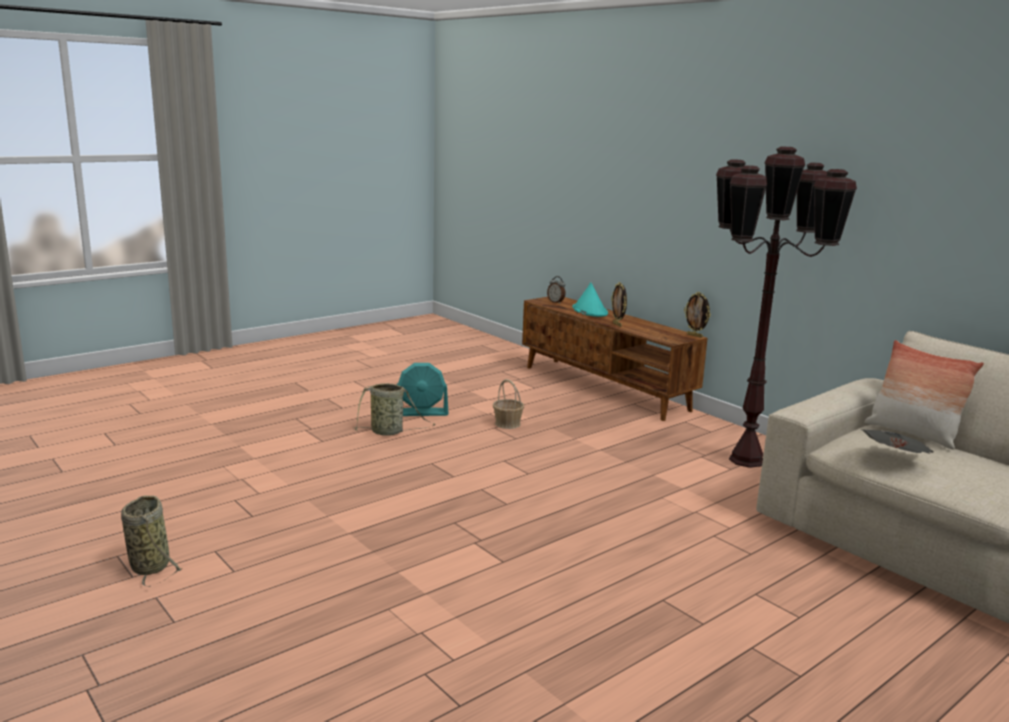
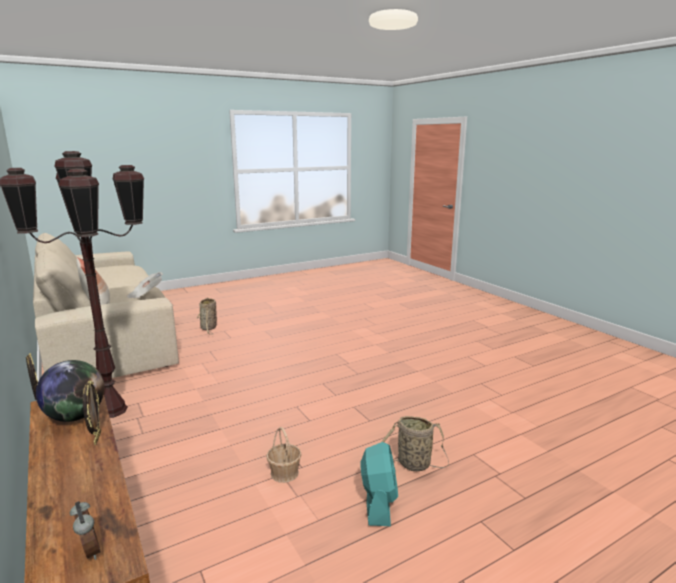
camera: 170 degrees left, 0 degrees up
basket [121,495,182,587] -> basket moved to [197,298,217,335]
turquoise fan [397,363,449,416] -> turquoise fan turned 90 degrees clockwise [361,442,398,526]
turquoise hat [572,283,608,317] -> none
none -> globe [36,360,105,422]

